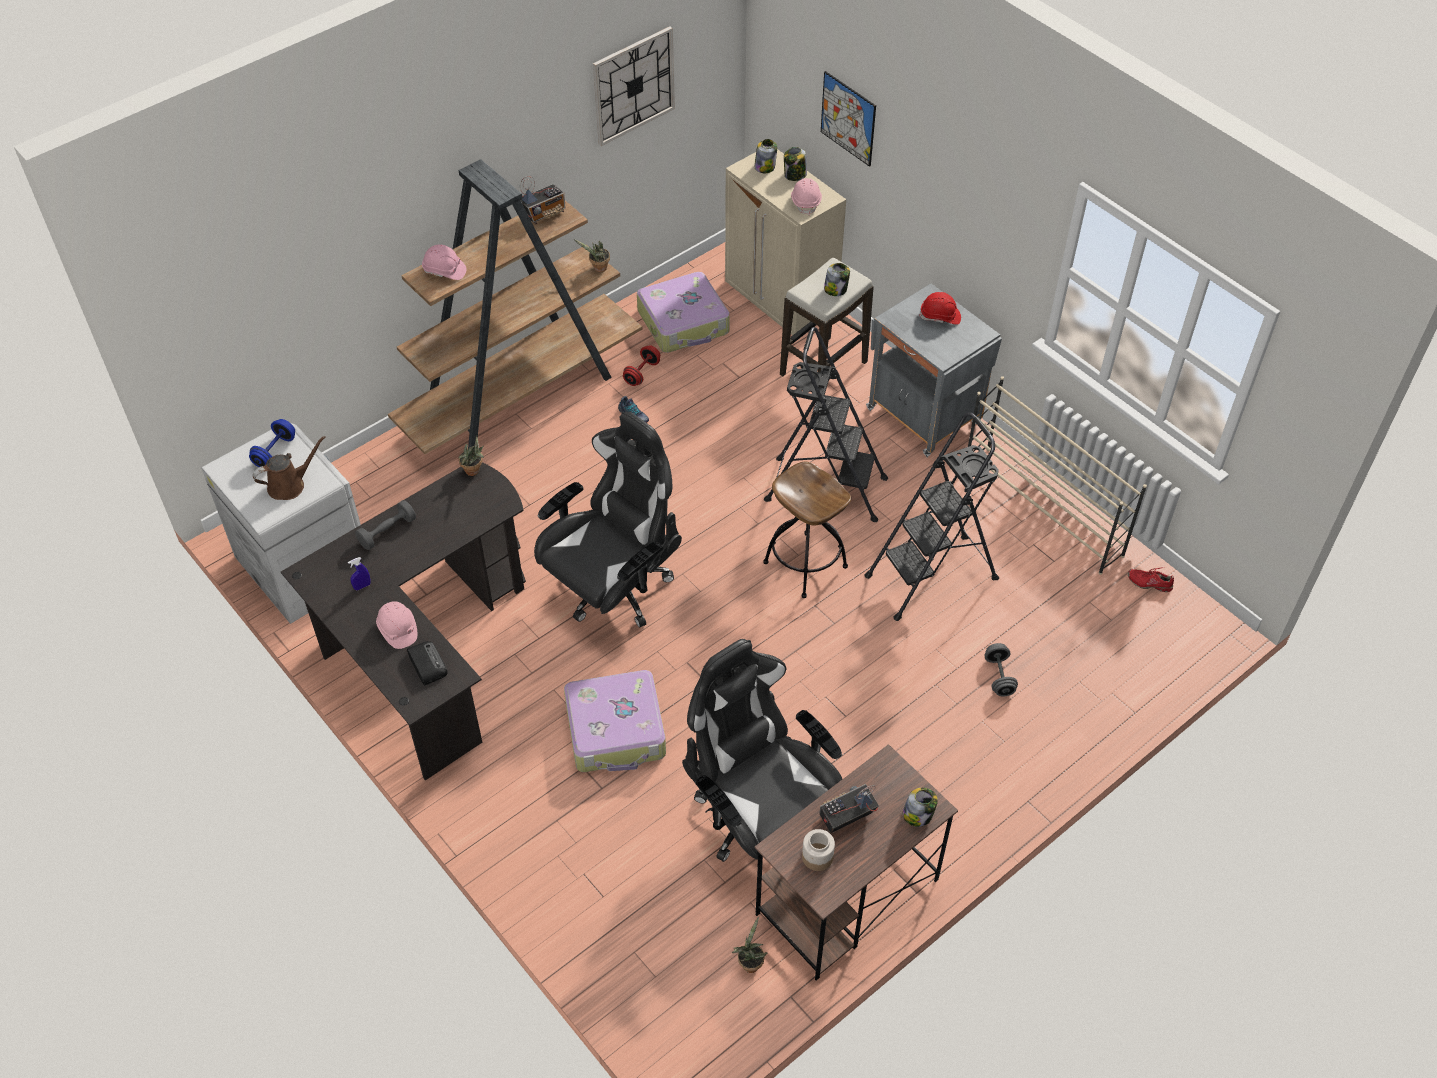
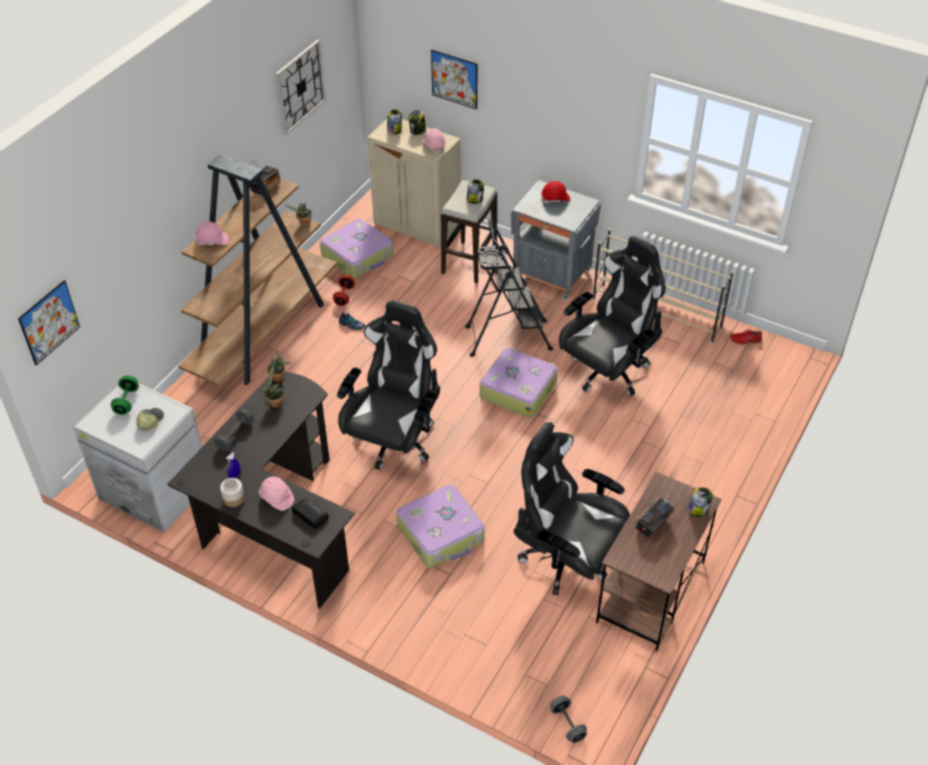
camera: 20 degrees left, 5 degrees down
blue dumbbell [249,419,295,467] -> green dumbbell [111,375,139,415]
brown watering can [253,436,326,500] -> cap [136,408,164,430]
potted plant [732,917,767,973] -> potted plant moved to [261,366,285,408]
brown stool [763,462,851,598] -> suitcase [480,348,558,418]
jar [802,829,835,871] -> jar moved to [220,478,245,507]
step ladder [865,412,999,621] -> black office chair [559,236,666,396]
grey dumbbell [984,643,1018,697] -> grey dumbbell moved to [550,696,587,743]
none -> picture [18,280,80,366]

